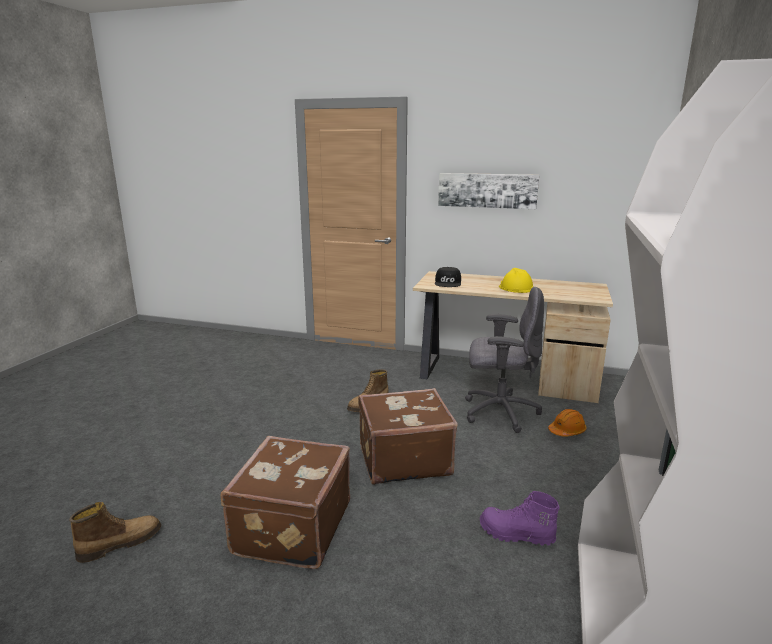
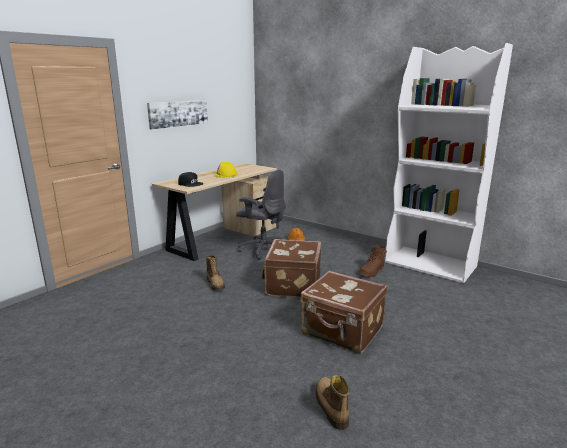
camera: 70 degrees left, 0 degrees up
grey office chair [465,287,544,433] -> grey office chair turned 90 degrees clockwise [236,170,286,260]
purple boot [480,491,560,546] -> brown boot [359,245,387,277]

